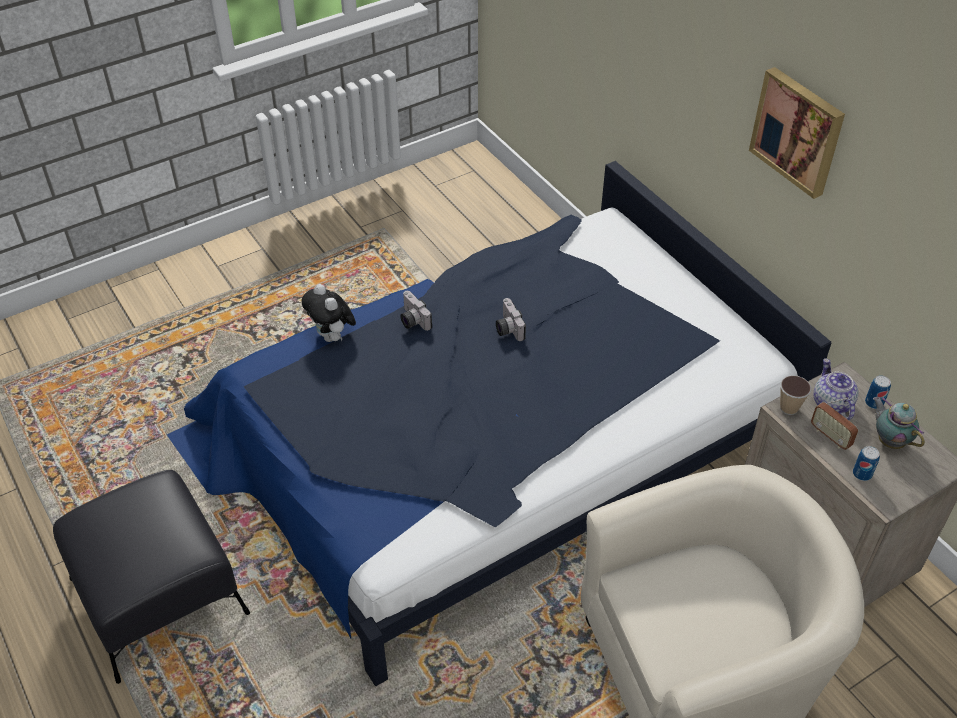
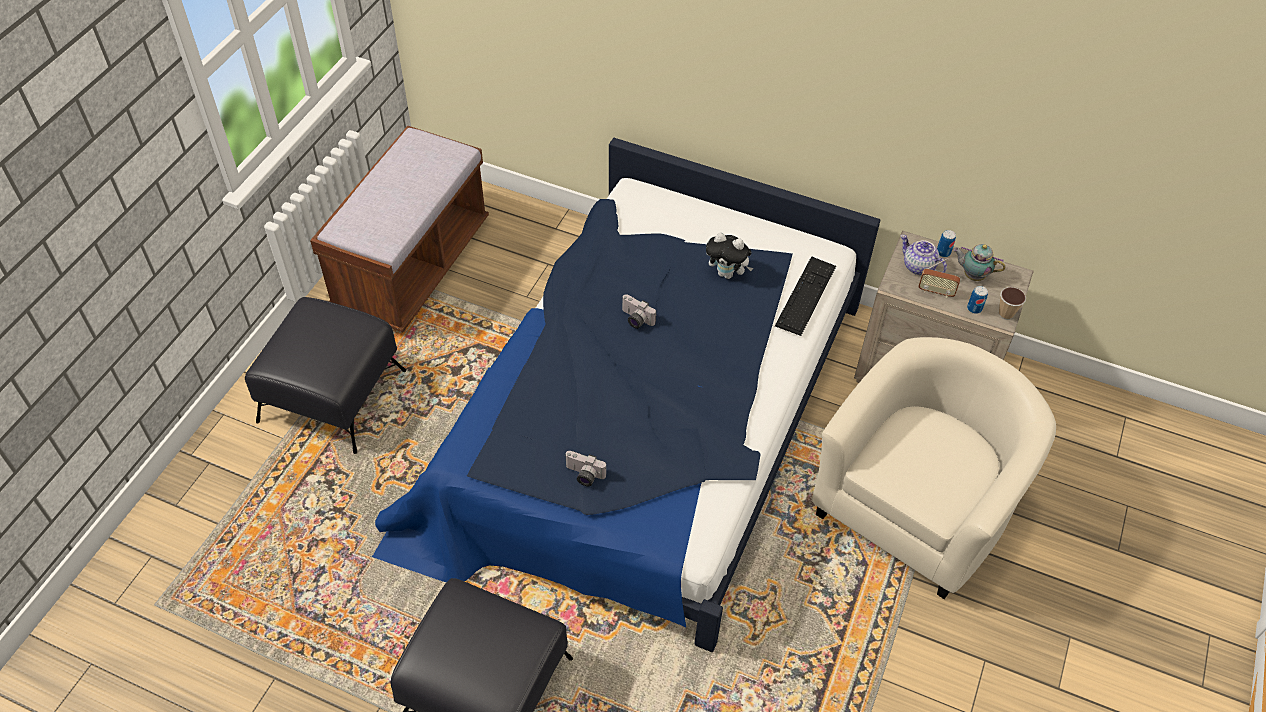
camera: 35 degrees left, 5 degrees up
plush toy [302,284,356,342] -> plush toy moved to [706,232,753,279]
camera [400,291,432,331] -> camera moved to [565,451,606,486]
picture [749,67,845,199] -> none
cup [780,375,811,415] -> cup moved to [999,287,1026,320]
none -> black ottoman [245,297,406,454]
none -> brown bench [310,126,489,332]
none -> keyboard [775,256,836,336]

